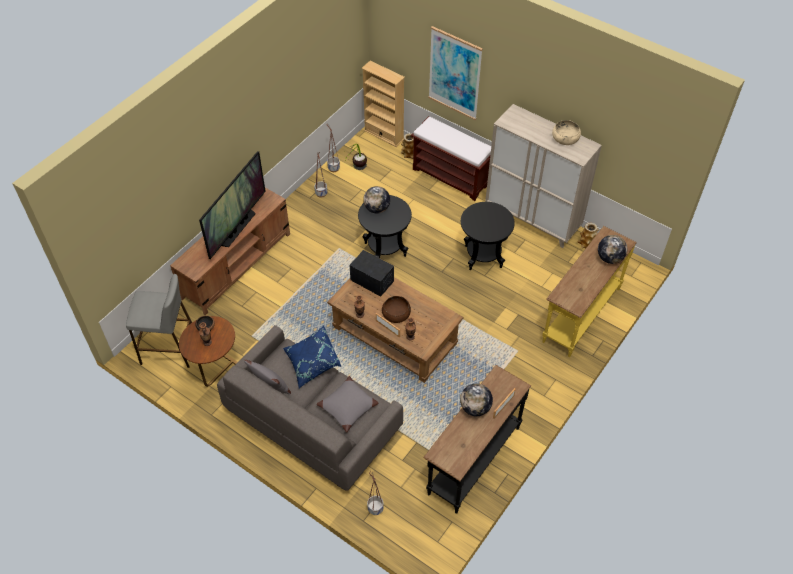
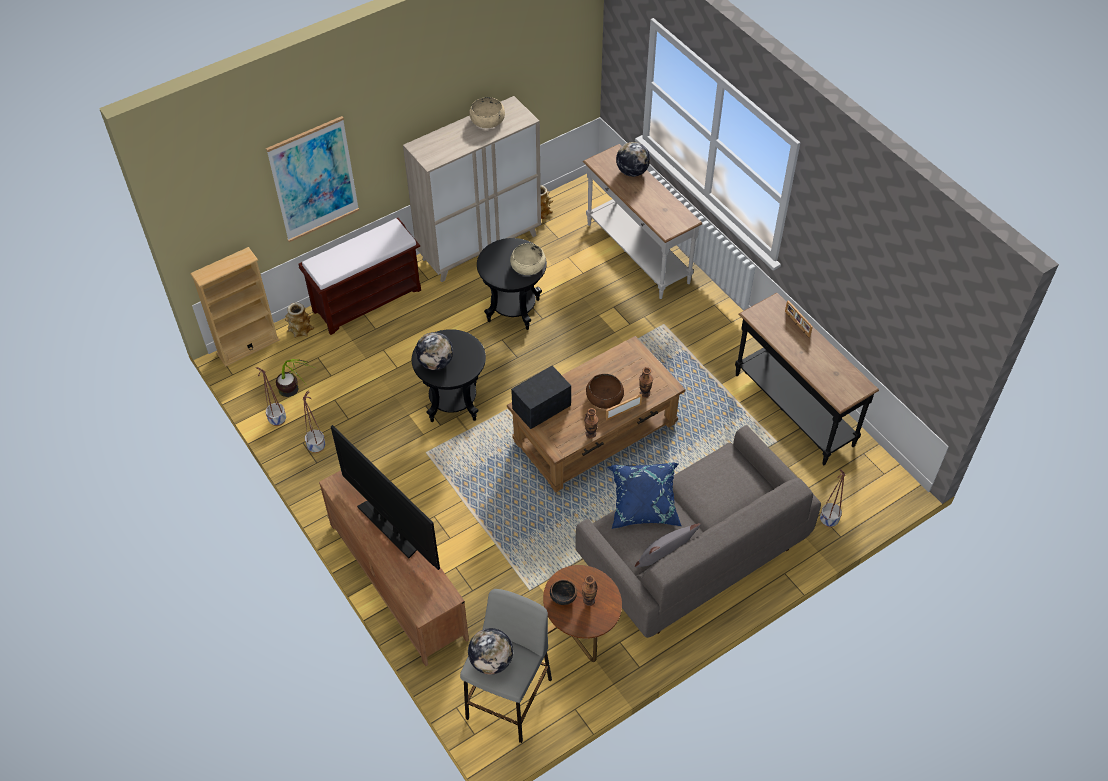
camera: 70 degrees left, 0 degrees up
grey pillow [316,376,378,433] -> none
globe [460,384,493,416] -> globe moved to [468,628,513,675]
yellow console table [542,226,637,357] -> white console table [582,144,702,299]
none -> beige bowl [510,243,546,275]

